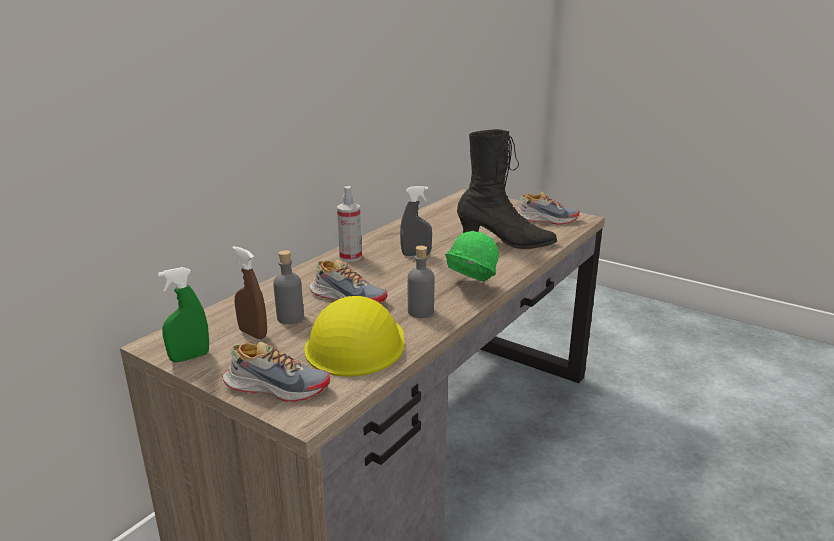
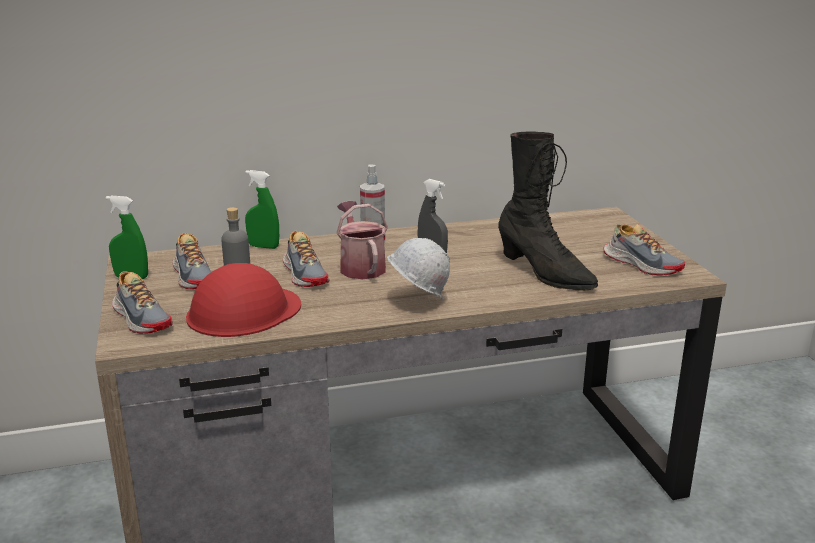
camera: 40 degrees right, 0 degrees up
brown spray bottle [232,246,267,339] -> shoe [172,233,211,289]
yellow hard hat [304,296,404,377] -> red hard hat [186,263,301,337]
grey bottle [408,246,435,318] -> none
green hard hat [445,231,499,282] -> white hard hat [387,238,450,300]
none -> green spray bottle [245,170,279,249]
none -> watering can [336,201,388,279]

